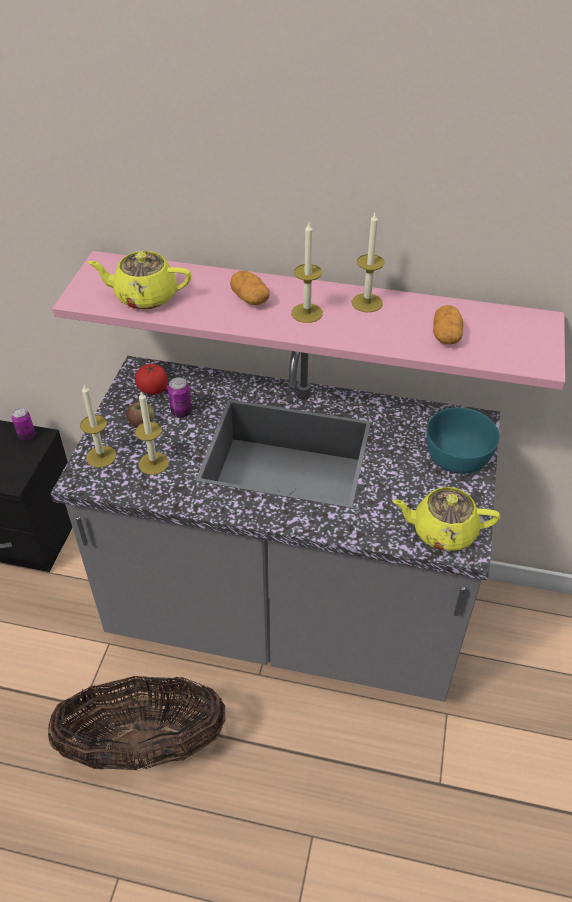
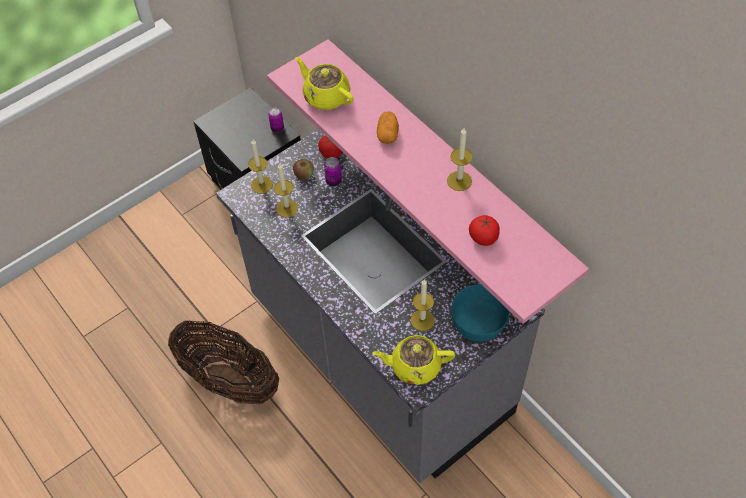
camera: 40 degrees right, 10 degrees up
candle [291,223,323,323] -> candle moved to [411,279,435,331]
yellow teapot [392,487,500,551] -> yellow teapot turned 45 degrees counterclockwise [373,335,455,385]
potato [433,305,463,344] -> tomato [469,215,500,246]

